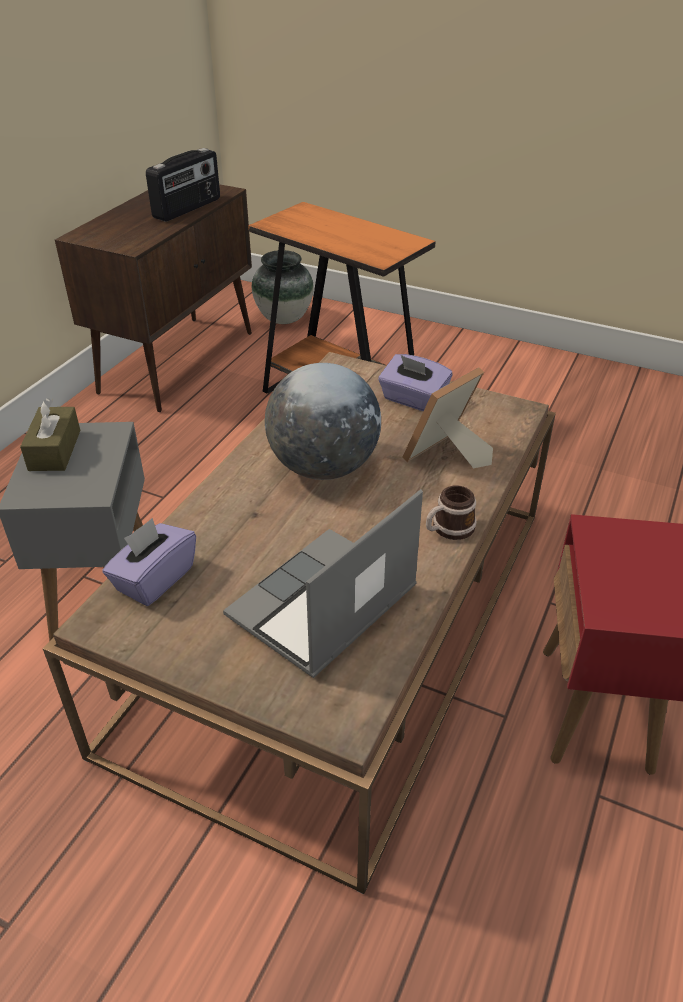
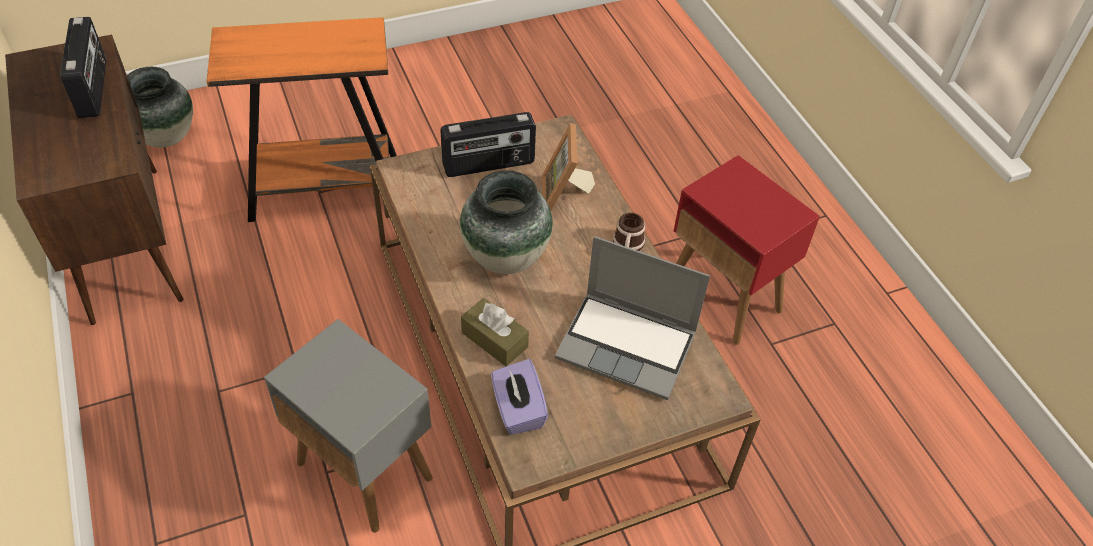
camera: 50 degrees left, 10 degrees up
brown tissue box [20,398,81,471] -> brown tissue box moved to [461,298,529,366]
laptop [223,489,423,678] -> laptop turned 60 degrees counterclockwise [555,236,710,400]
globe [265,363,381,480] -> vase [460,170,553,274]
purple tissue box [378,354,452,411] -> radio [440,112,536,177]

